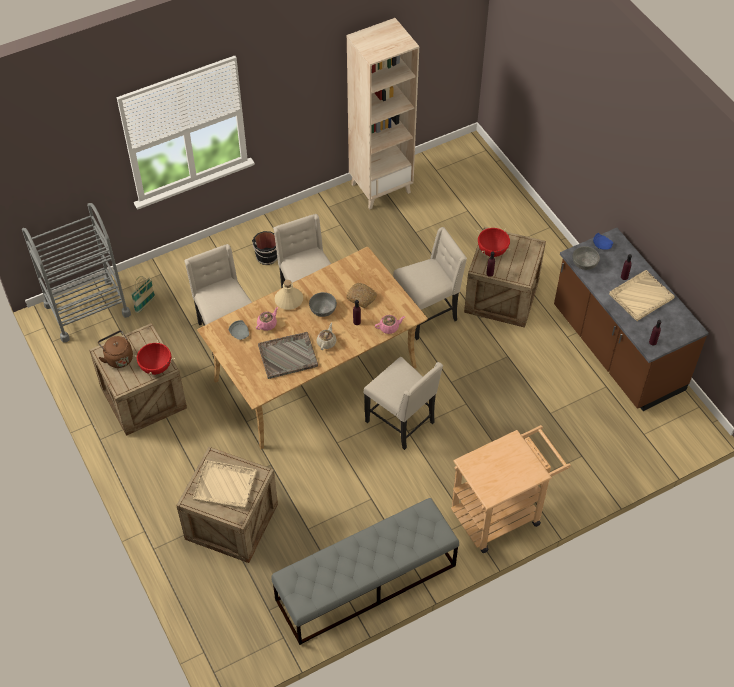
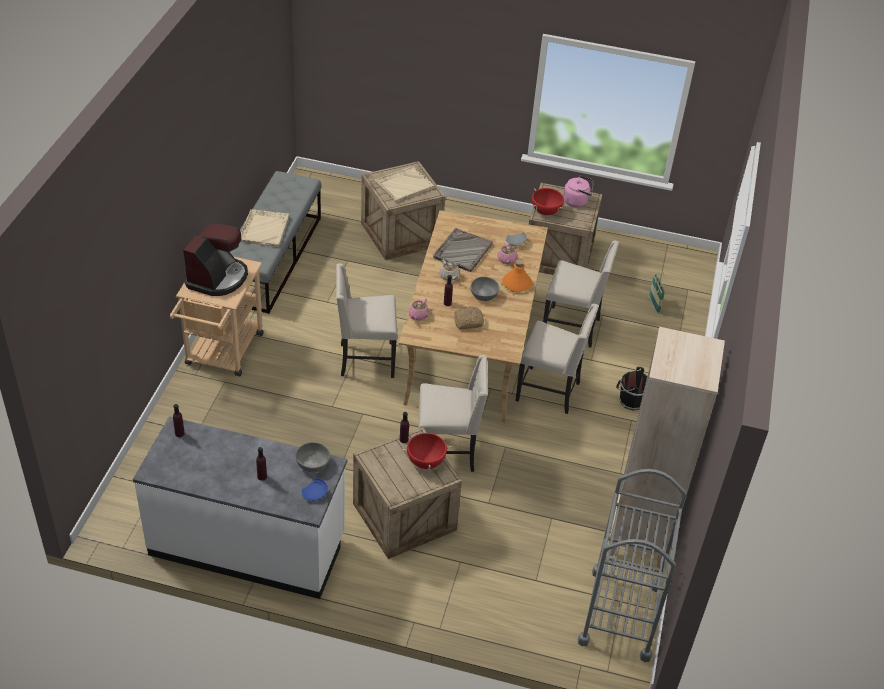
camera: 130 degrees right, 10 degrees down
grey cart [22,203,131,343] -> grey cart moved to [578,469,687,662]
brown kettle [98,330,133,368] -> pink kettle [563,176,594,207]
beige bottle [275,280,303,310] -> orange bottle [502,259,532,292]
beige chair [393,227,467,340] -> beige chair turned 105 degrees counterclockwise [418,355,488,472]
brown counter [554,228,709,411] -> white counter [133,416,347,599]
beige tray [609,270,675,321] -> beige tray moved to [241,209,289,247]
none -> coffee machine [183,224,248,296]

